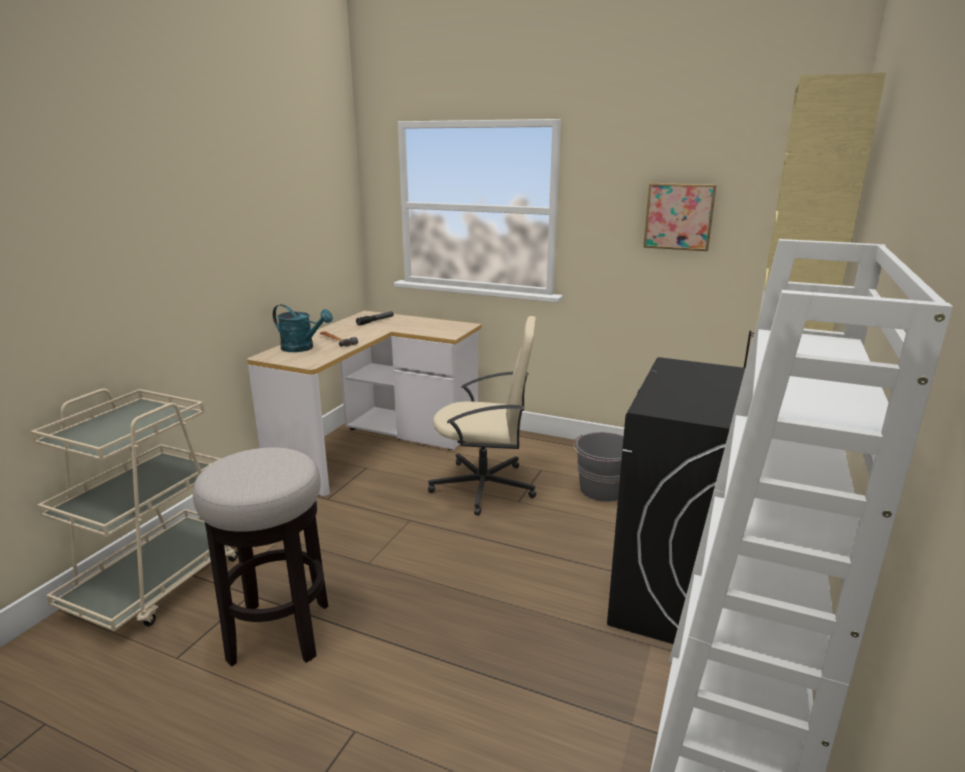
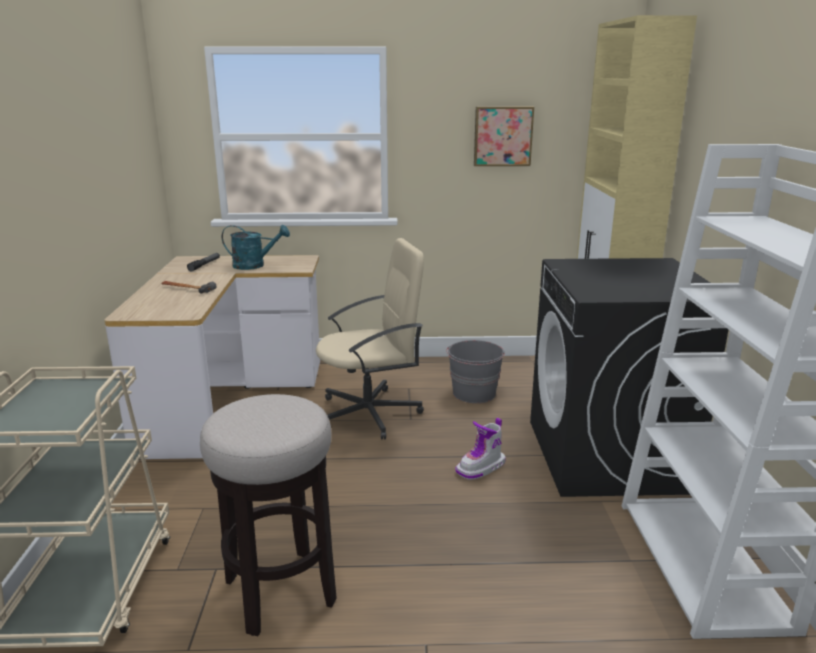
camera: 25 degrees left, 0 degrees up
turquoise watering can [273,304,333,352] -> turquoise watering can moved to [222,225,290,270]
none -> boot [455,418,506,480]

